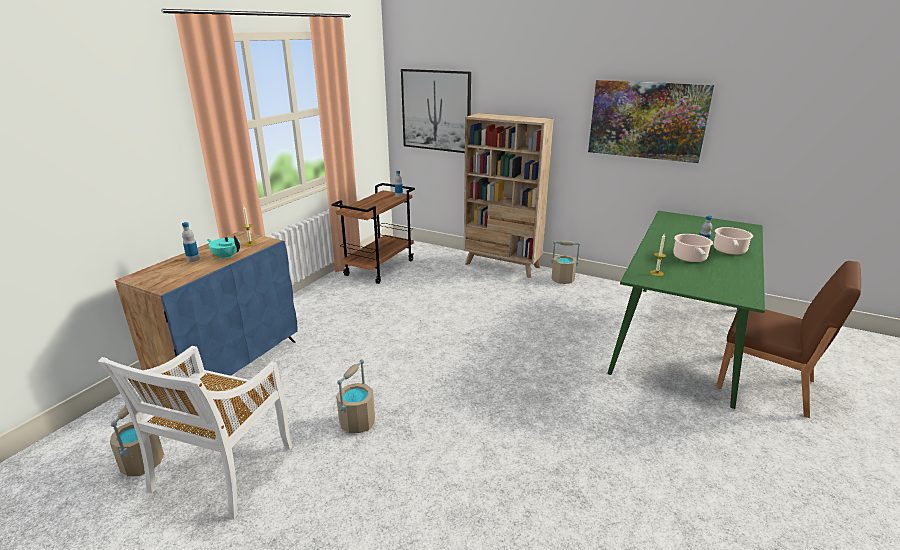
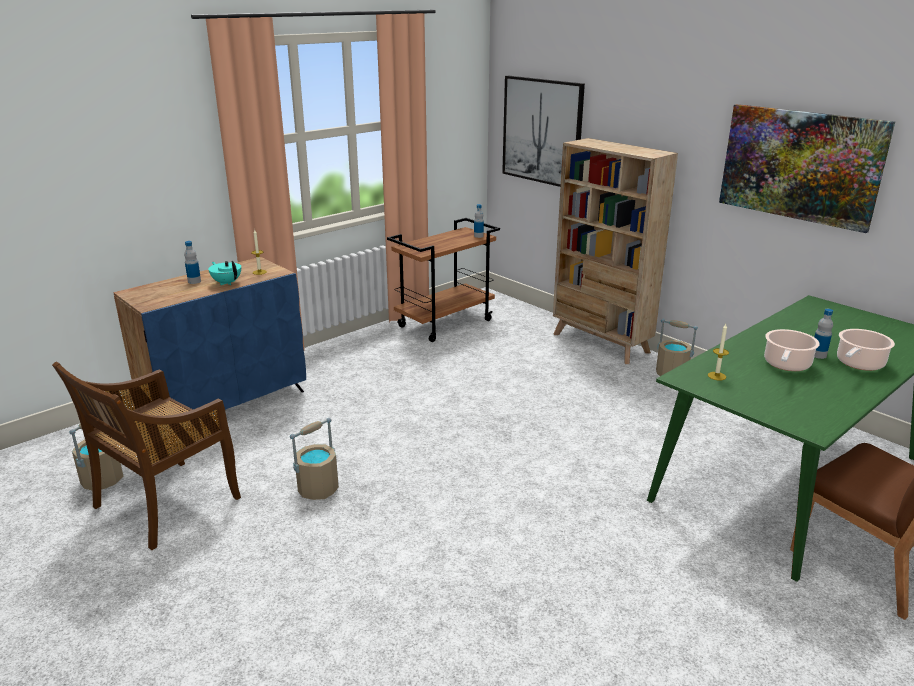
camera: 20 degrees right, 0 degrees up
white chair [98,346,293,519] -> brown chair [52,362,241,550]

